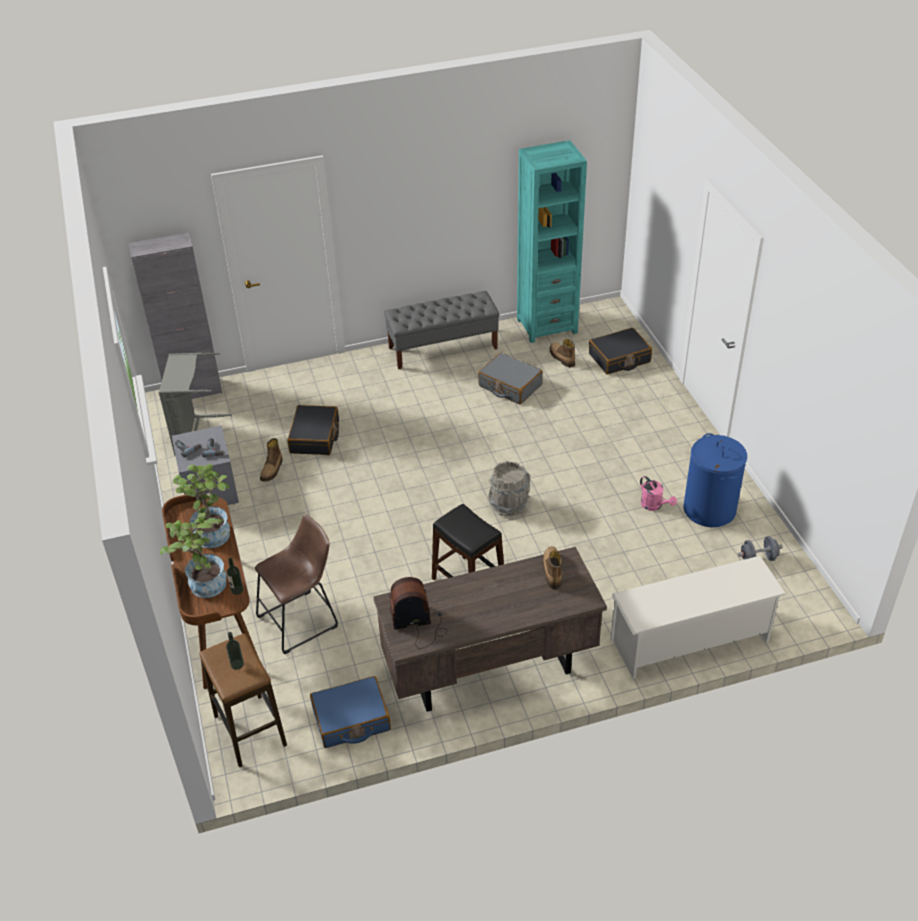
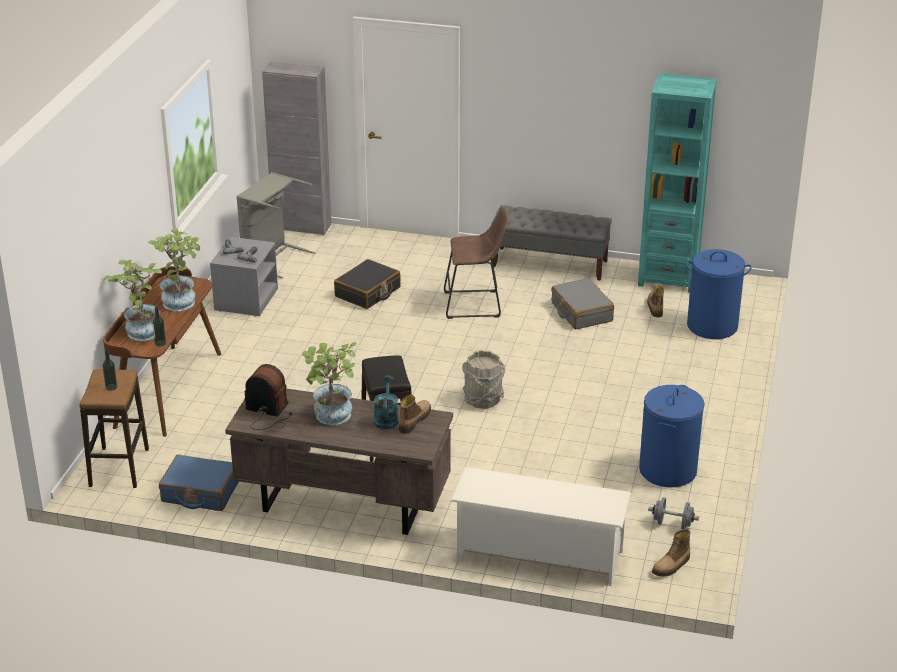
camera: 30 degrees right, 10 degrees down
brown stool [255,514,338,654] -> brown stool moved to [444,207,509,319]
boot [260,438,283,482] -> boot moved to [652,529,691,576]
black suitcase [589,328,652,374] -> blue laundry basket [686,249,751,339]
pink watering can [640,476,677,511] -> none
none -> potted plant [302,342,357,425]
none -> turquoise watering can [374,375,398,429]

